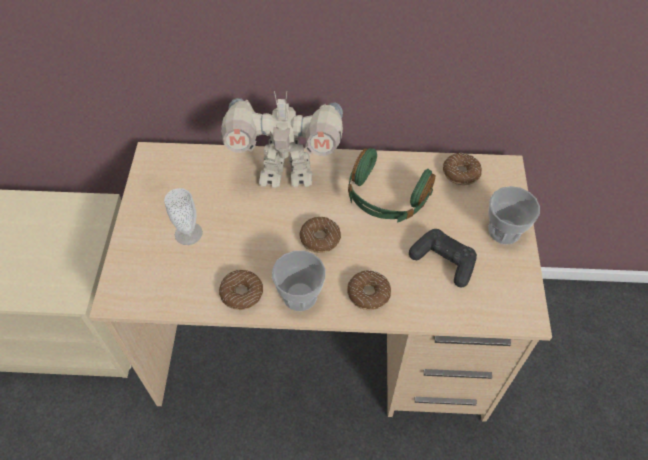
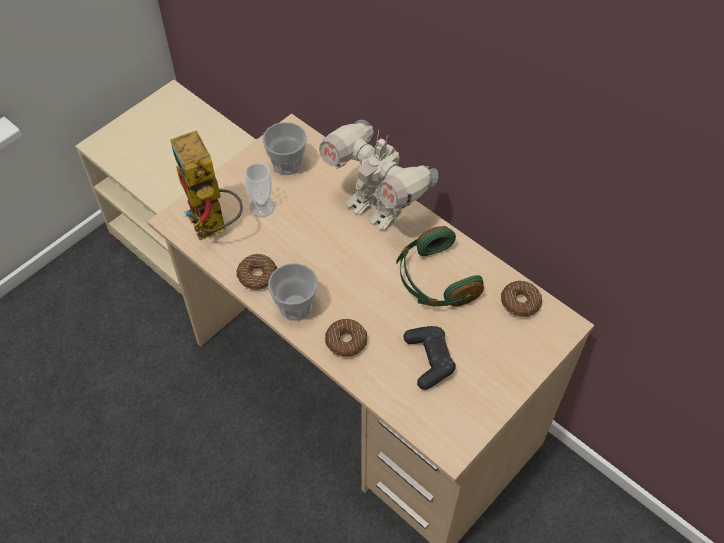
camera: 40 degrees right, 0 degrees up
donut [299,217,341,253] -> none
cup [488,186,540,244] -> cup moved to [262,122,307,175]
none -> toy robot [170,130,243,240]

